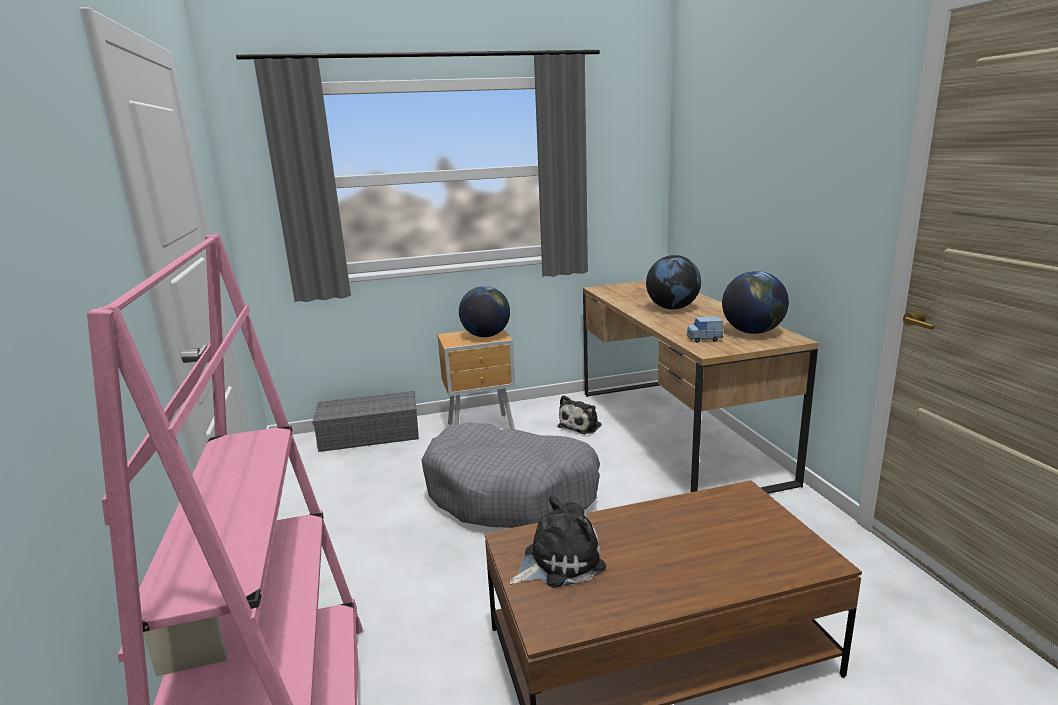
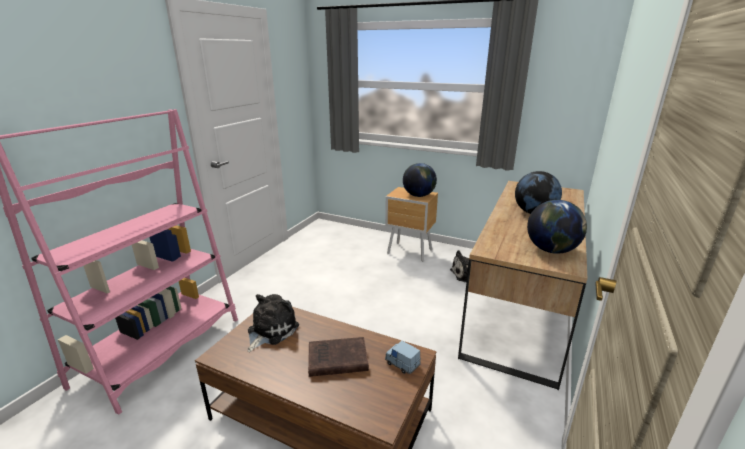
camera: 40 degrees right, 5 degrees up
grey storage box [312,391,419,452] -> none
grey dog bed [421,423,600,528] -> none
plush toy [509,495,606,588] -> plush toy turned 75 degrees counterclockwise [247,294,299,352]
blue toy car [686,316,723,343] -> blue toy car moved to [385,341,421,374]
none -> brown book [308,337,369,377]

